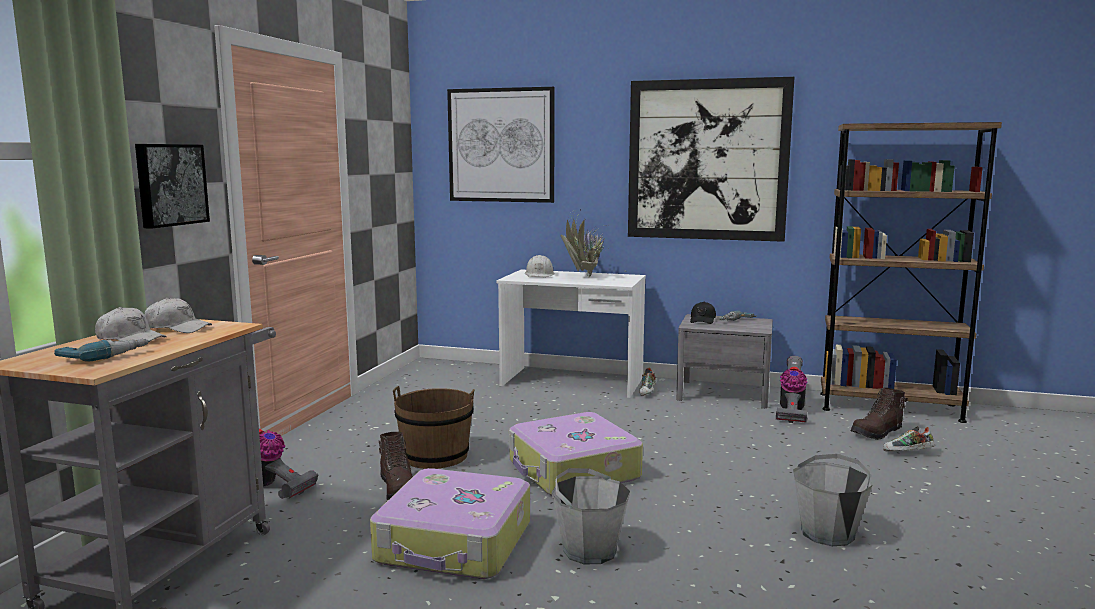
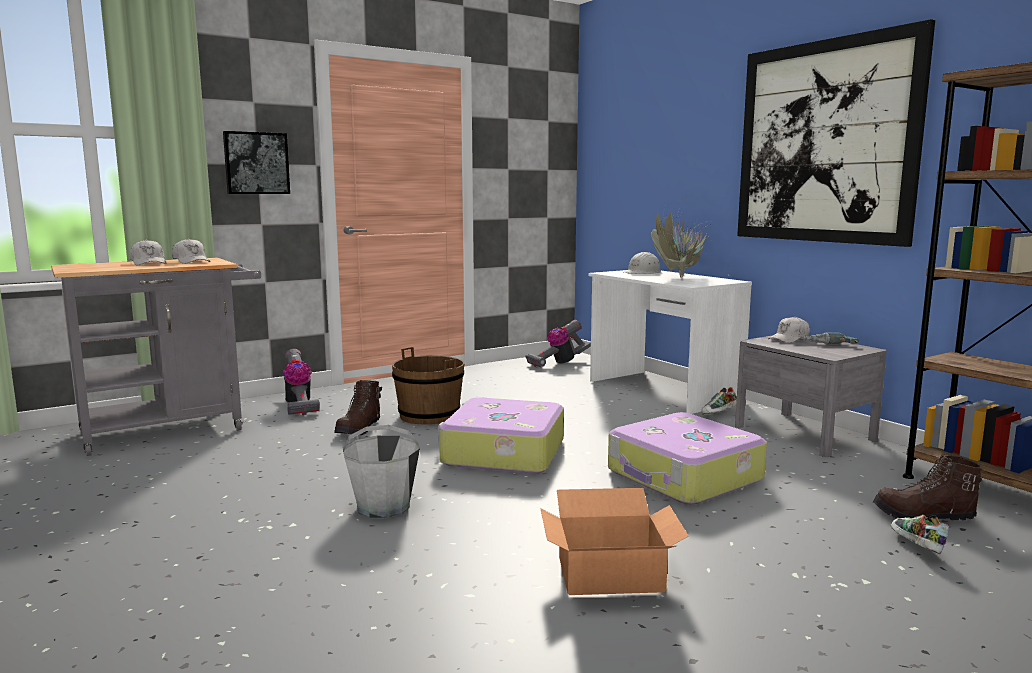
camera: 40 degrees right, 0 degrees up
power drill [54,339,150,361] -> none
suitcase [370,468,530,579] -> suitcase moved to [608,412,767,505]
picture [447,87,555,203] -> none
black cap [690,302,716,324] -> white cap [768,317,810,343]
vacuum cleaner [776,356,808,423] -> vacuum cleaner moved to [525,320,591,367]
grey bucket [793,454,873,546] -> cardboard box [540,488,689,595]
shoe [883,426,935,452] -> shoe turned 45 degrees clockwise [891,515,949,554]

